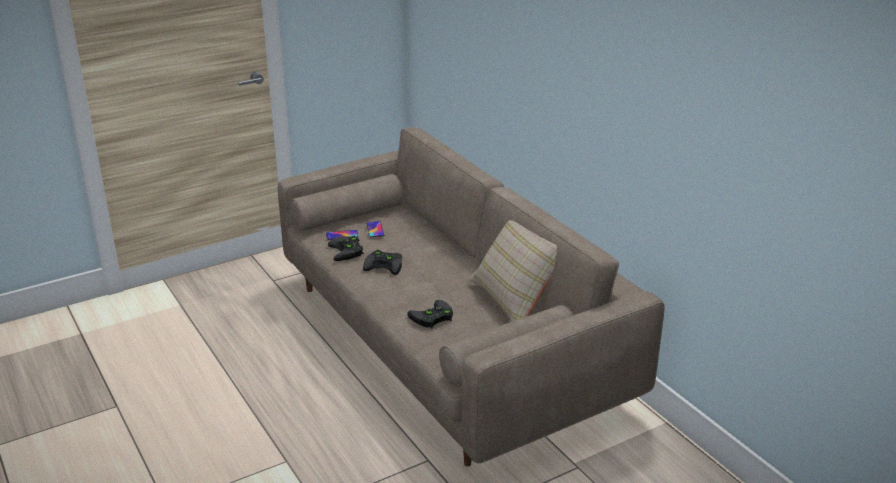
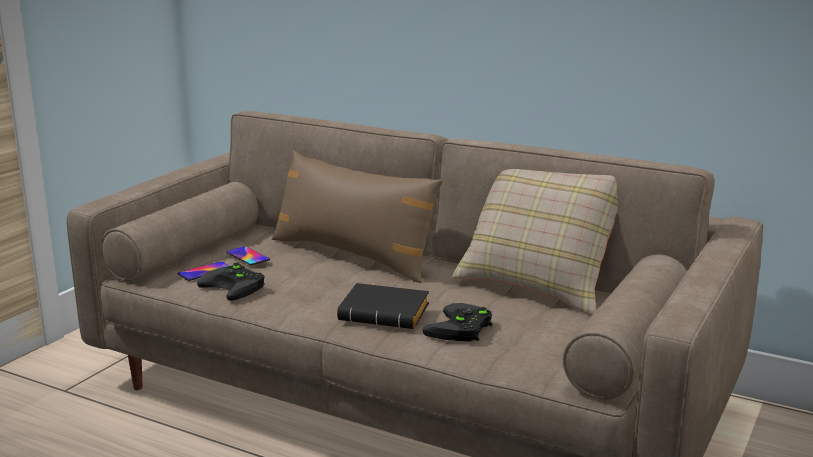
camera: 30 degrees left, 10 degrees down
black game controller [363,250,402,275] -> none
none -> brown pillow [272,150,443,283]
none -> black book [337,283,429,329]

